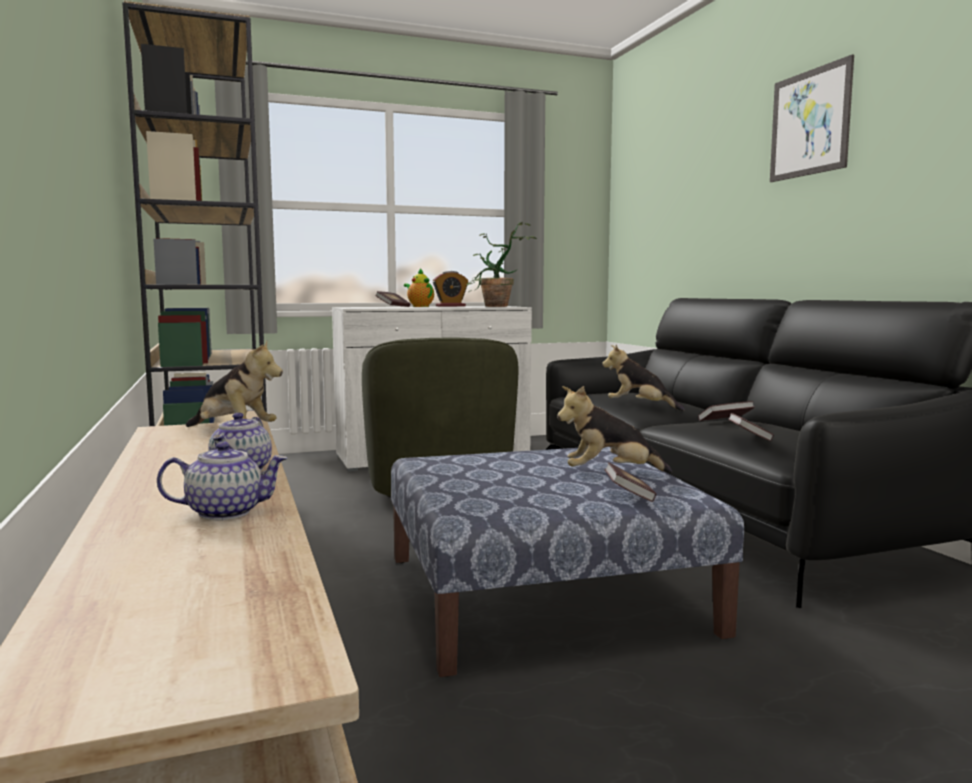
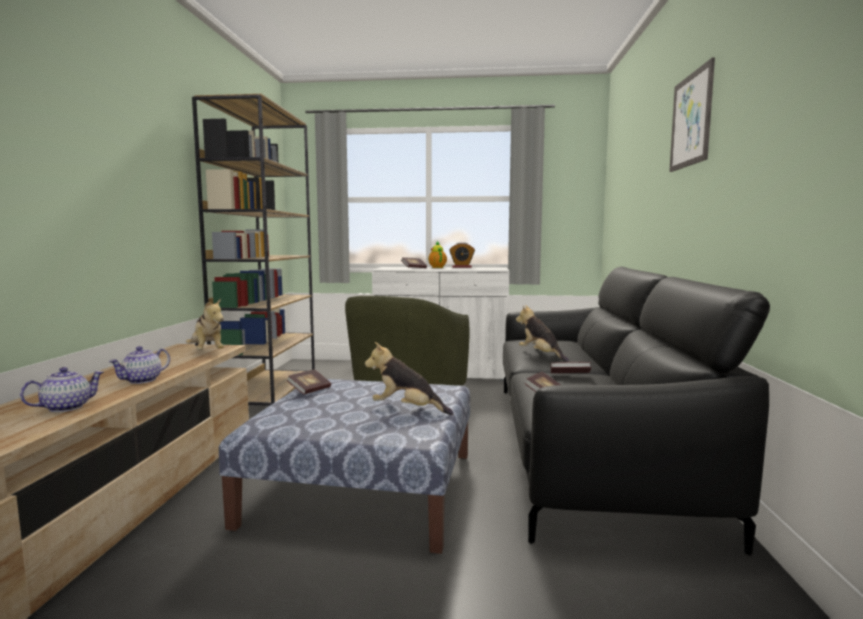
camera: 25 degrees right, 0 degrees up
teapot [157,441,287,520] -> teapot turned 60 degrees counterclockwise [20,367,104,412]
potted plant [466,222,537,307] -> none
book [604,462,656,502] -> book moved to [287,370,331,395]

